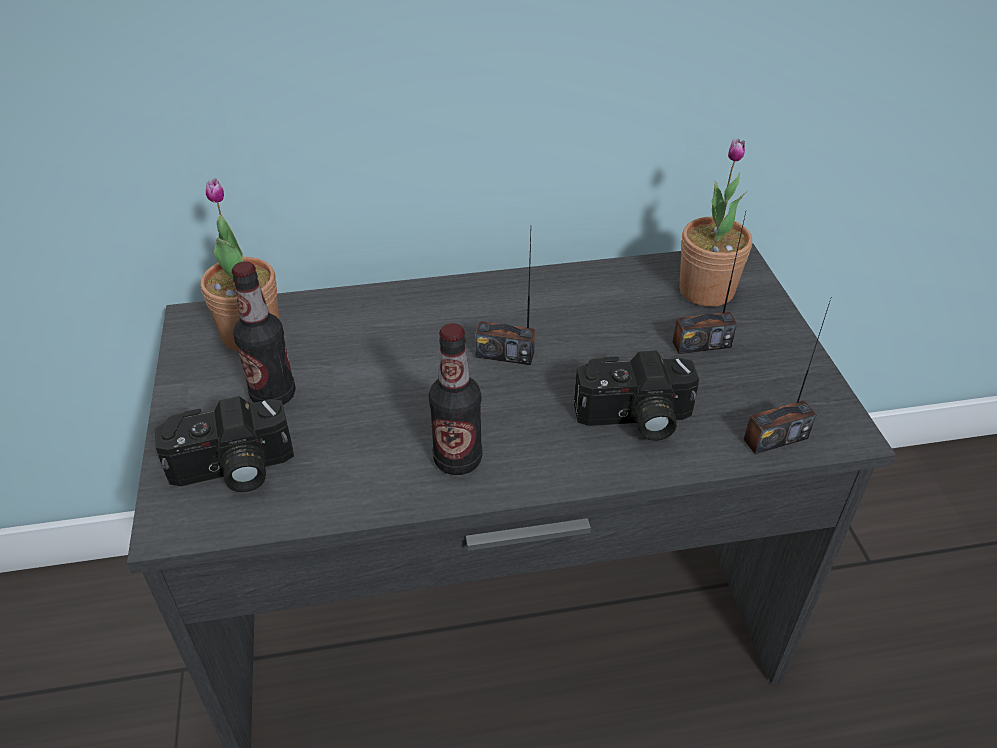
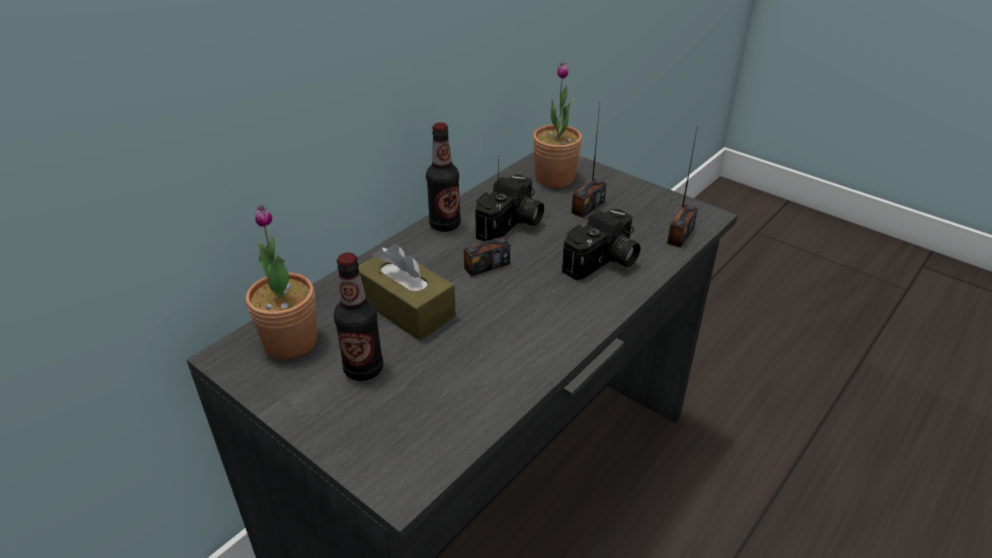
camera: 40 degrees left, 5 degrees down
camera [154,396,294,492] -> camera moved to [475,174,544,241]
bottle [429,323,483,475] -> bottle moved to [426,122,461,232]
none -> brown tissue box [358,244,456,341]

